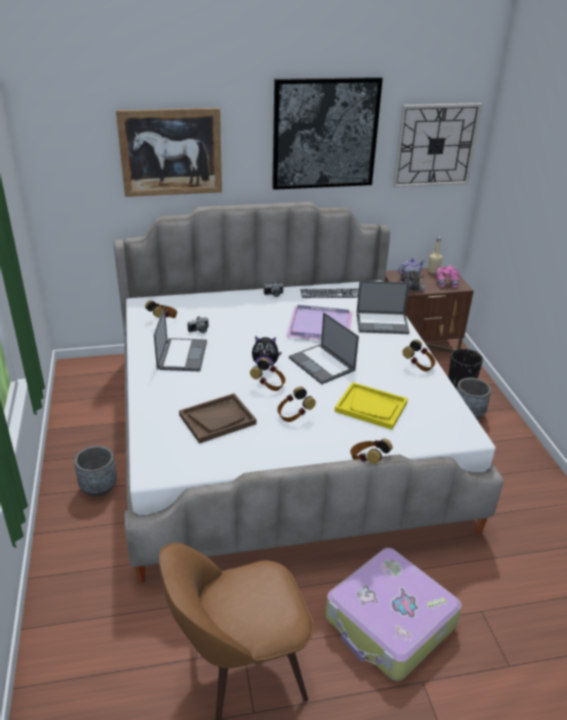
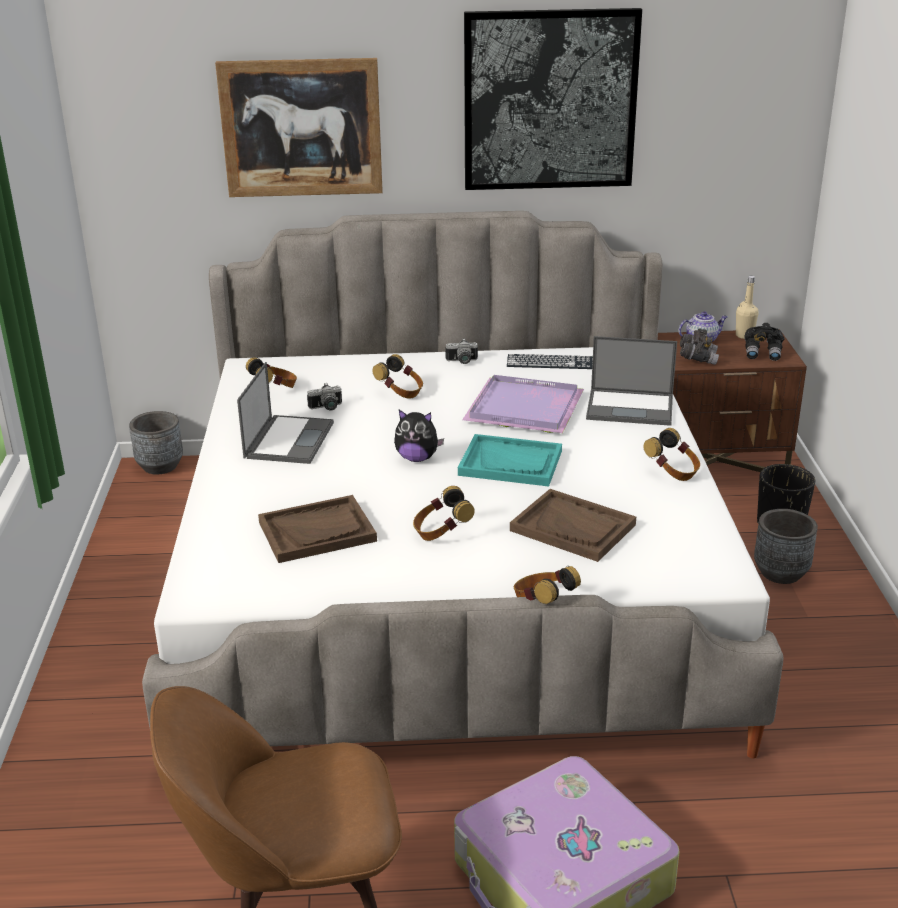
camera: 10 degrees right, 5 degrees down
grey planter [74,445,117,497] -> grey planter moved to [129,411,183,475]
headphones [250,358,286,391] -> headphones moved to [373,354,423,399]
laptop [289,312,359,384] -> turquoise tray [458,434,562,487]
yellow tray [335,382,408,430] -> brown tray [510,489,636,562]
wall clock [393,103,482,188] -> none
pink binoculars [436,265,460,288] -> black binoculars [744,323,785,361]

